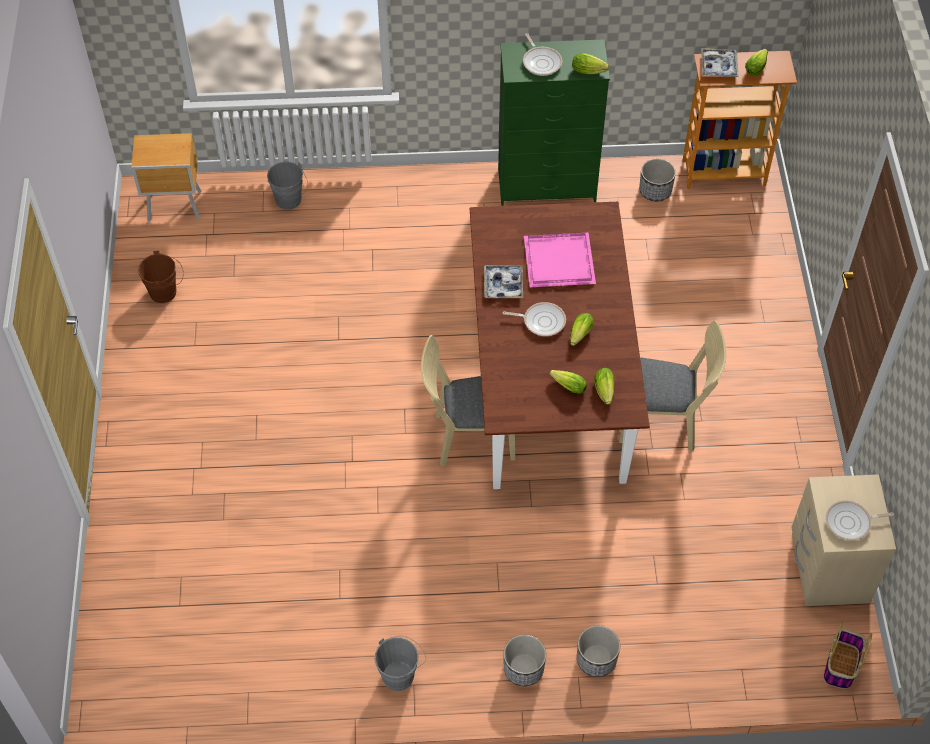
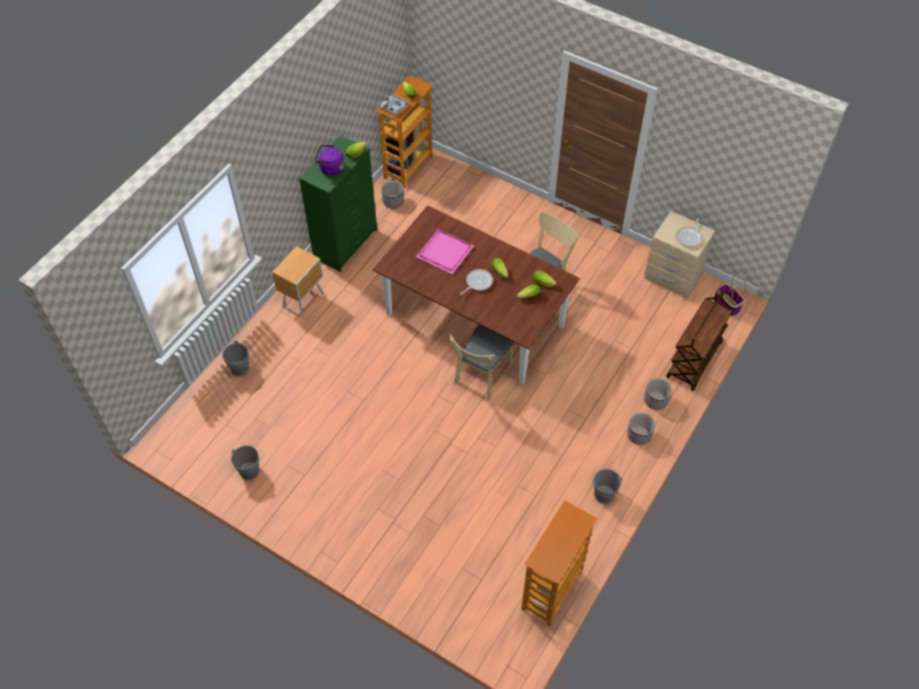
camera: 55 degrees left, 0 degrees up
brown nightstand [131,133,202,221] -> brown nightstand moved to [272,246,324,318]
brown bucket [138,251,184,303] -> grey bucket [231,445,264,480]
tray [484,265,523,299] -> none
frying pan [523,33,562,76] -> purple kettle [314,145,344,176]
none -> bookcase [521,500,597,626]
none -> brown cart [666,291,733,391]

